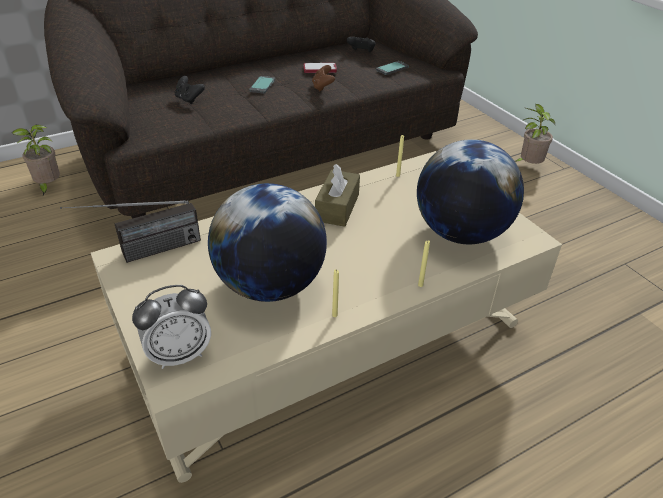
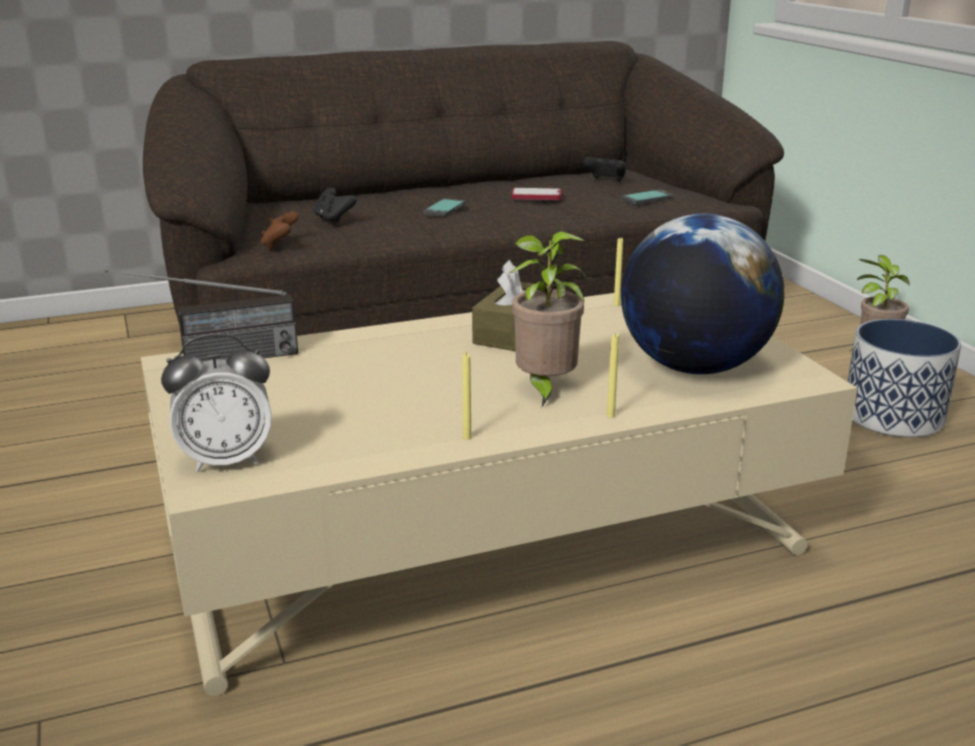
camera: 10 degrees right, 15 degrees down
potted plant [12,125,60,196] -> potted plant moved to [509,231,587,407]
globe [208,183,327,302] -> none
brown game controller [312,65,335,92] -> brown game controller moved to [261,211,299,250]
none -> planter [848,319,961,437]

